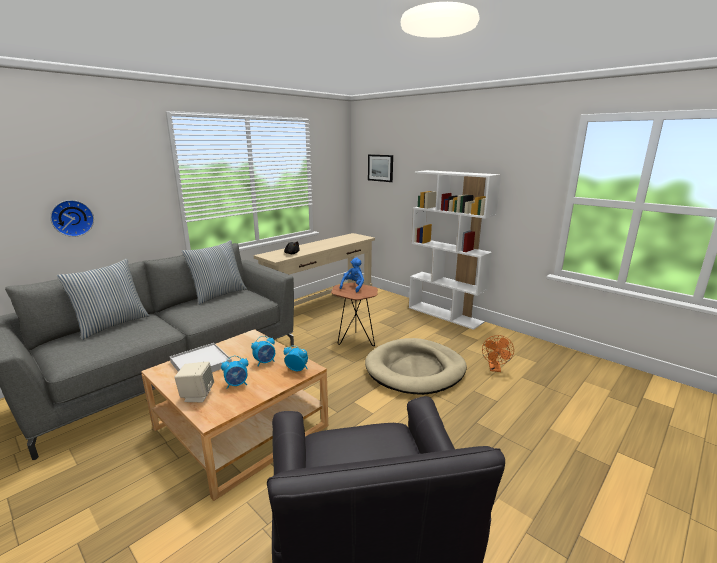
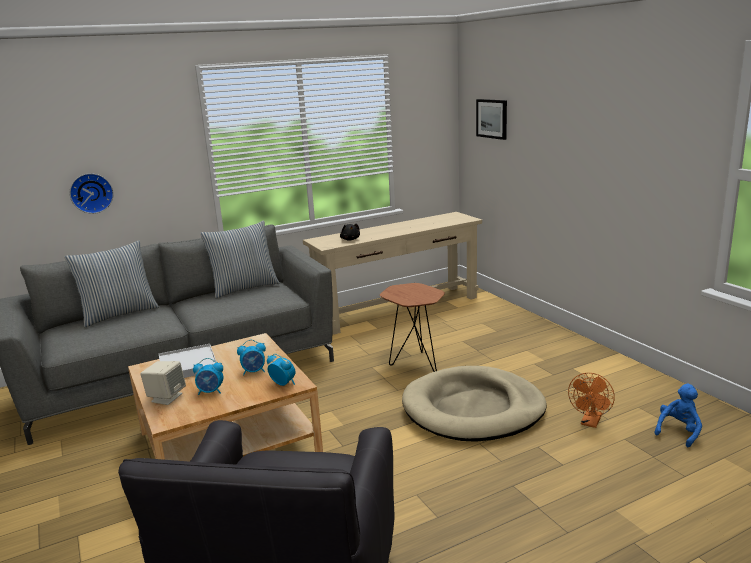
camera: 20 degrees right, 0 degrees up
blue plush toy [340,257,364,292] -> blue plush toy moved to [654,384,702,447]
white bookcase [409,170,501,330] -> none

